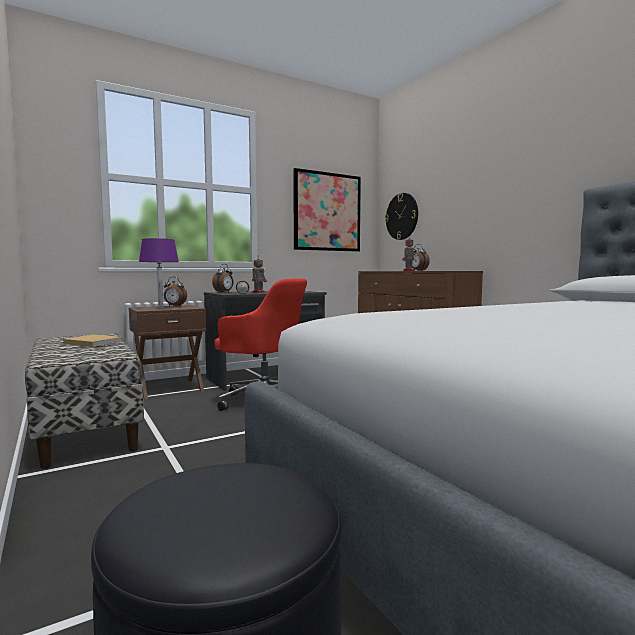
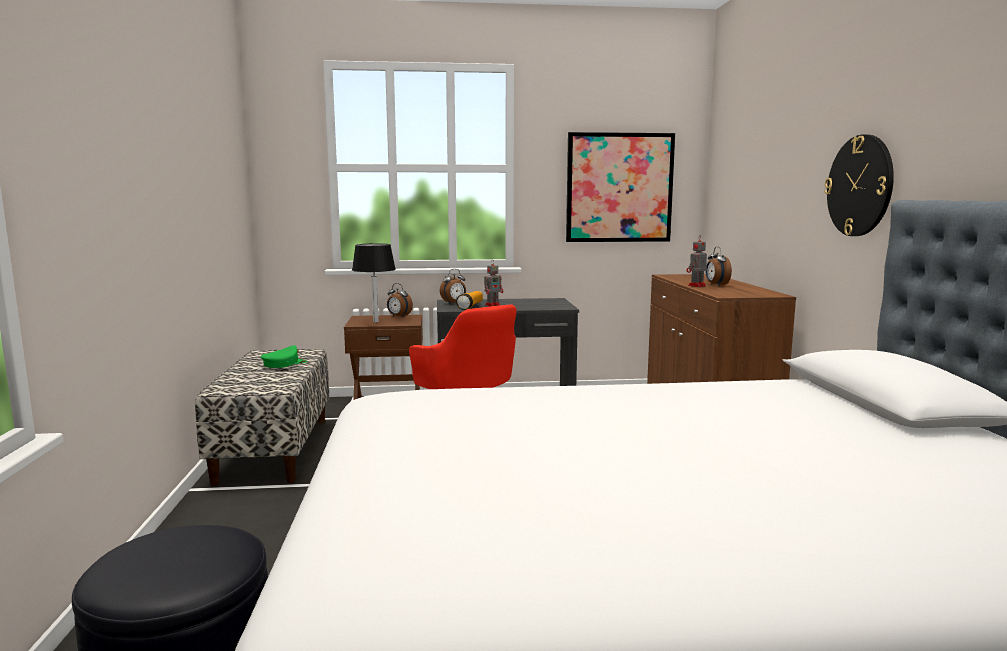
camera: 25 degrees right, 5 degrees up
beige book [63,335,122,347] -> green cap [260,345,307,368]
purple table lamp [139,238,179,309] -> black table lamp [352,243,396,323]
wall clock [385,193,418,240] -> wall clock moved to [824,134,894,236]

